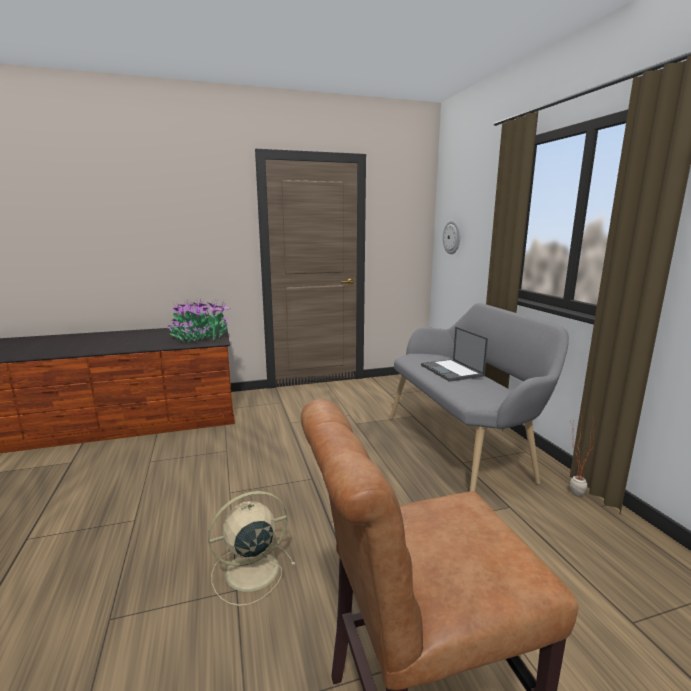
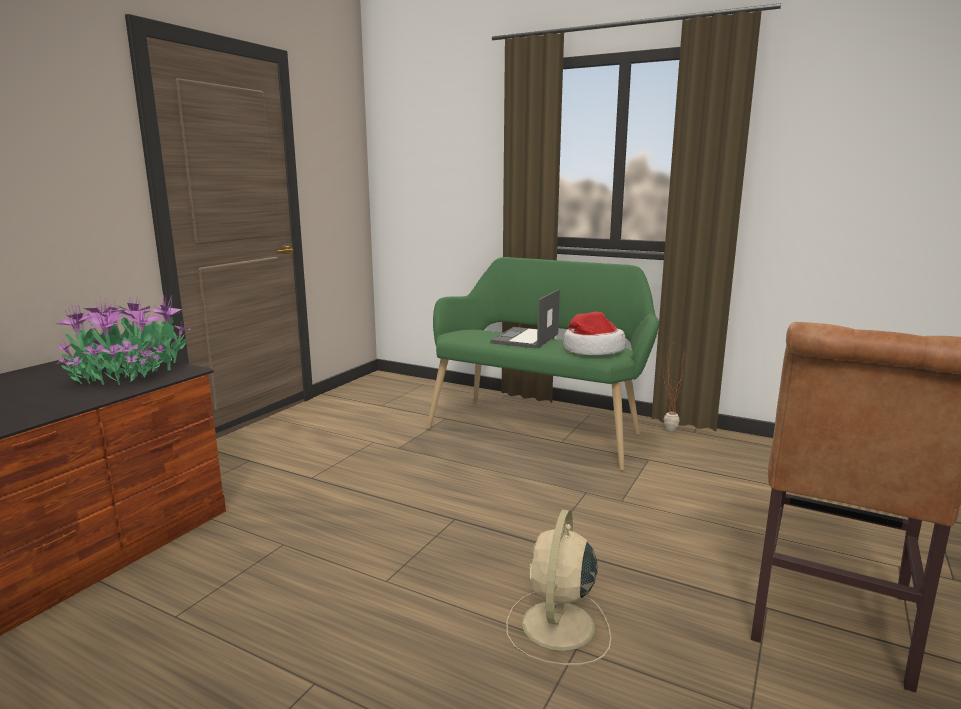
camera: 45 degrees left, 0 degrees up
grey bench [390,303,569,492] -> green bench [426,257,659,471]
laptop [421,327,488,382] -> laptop turned 90 degrees clockwise [490,289,560,349]
wall clock [443,220,460,254] -> none
none -> hat [564,312,626,355]

